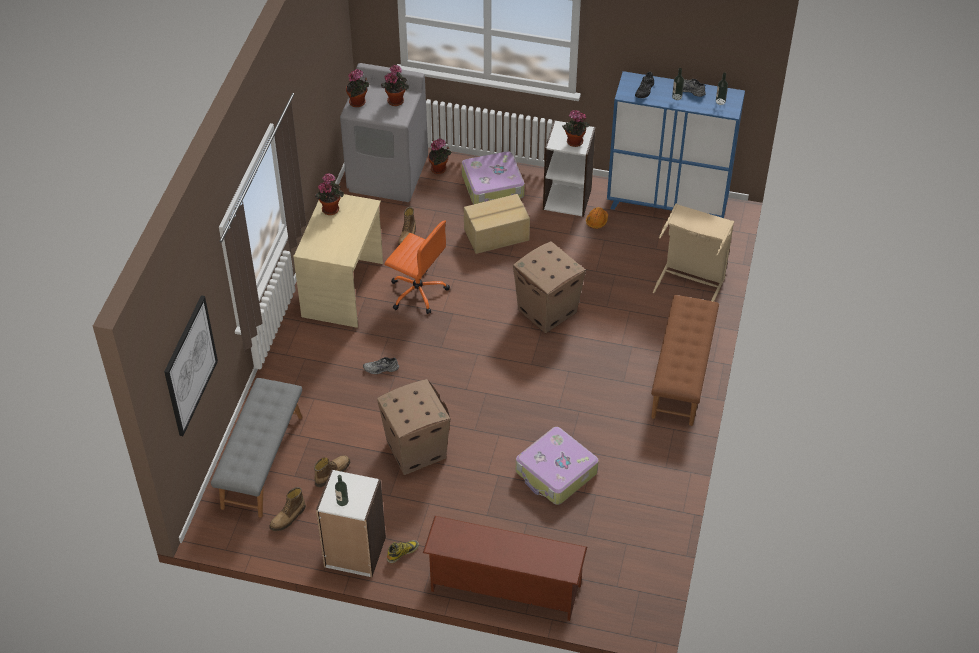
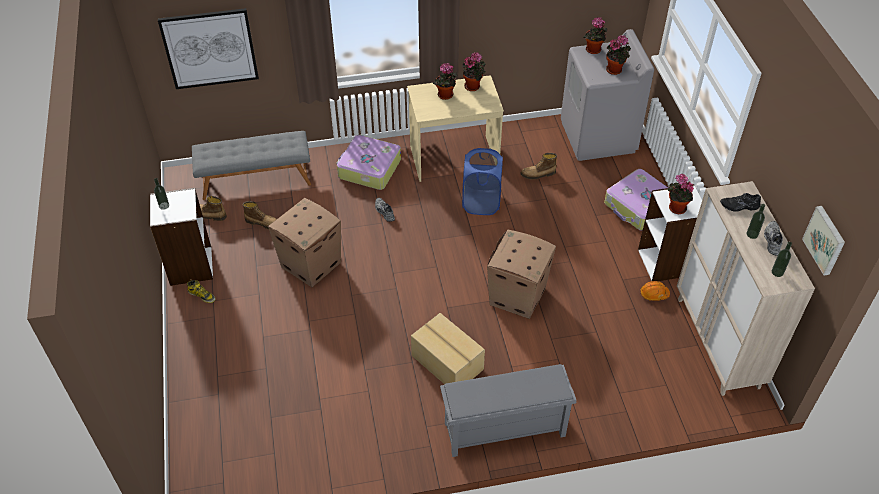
camera: 65 degrees right, 0 degrees up
orange office chair [384,221,450,314] -> blue laundry basket [462,148,503,215]
brown shoe rack [423,516,587,621] -> none
potted plant [428,138,451,174] -> potted plant moved to [433,63,457,100]
cardboard box [464,194,530,254] -> cardboard box moved to [411,313,485,384]
suitcase [516,427,599,505] -> suitcase moved to [337,135,401,190]
blue cabinet [607,71,745,218] -> beige cabinet [677,181,815,396]
brown bench [651,295,719,426] -> grey shoe rack [440,364,576,457]
beige laundry basket [653,204,734,302] -> none
none -> picture [802,206,845,276]

